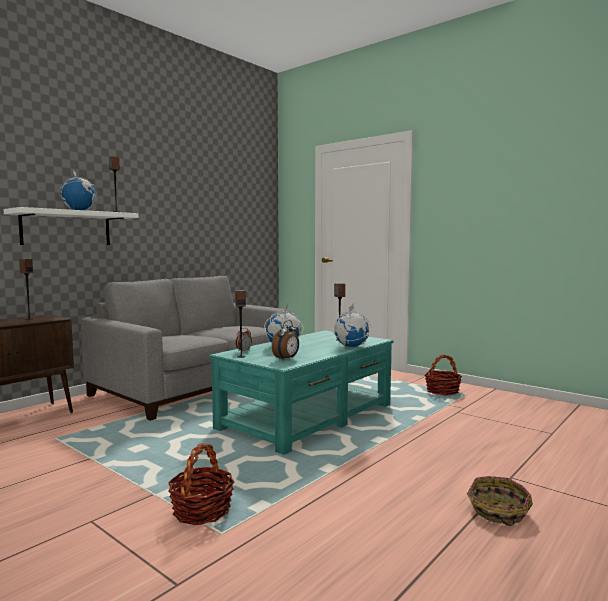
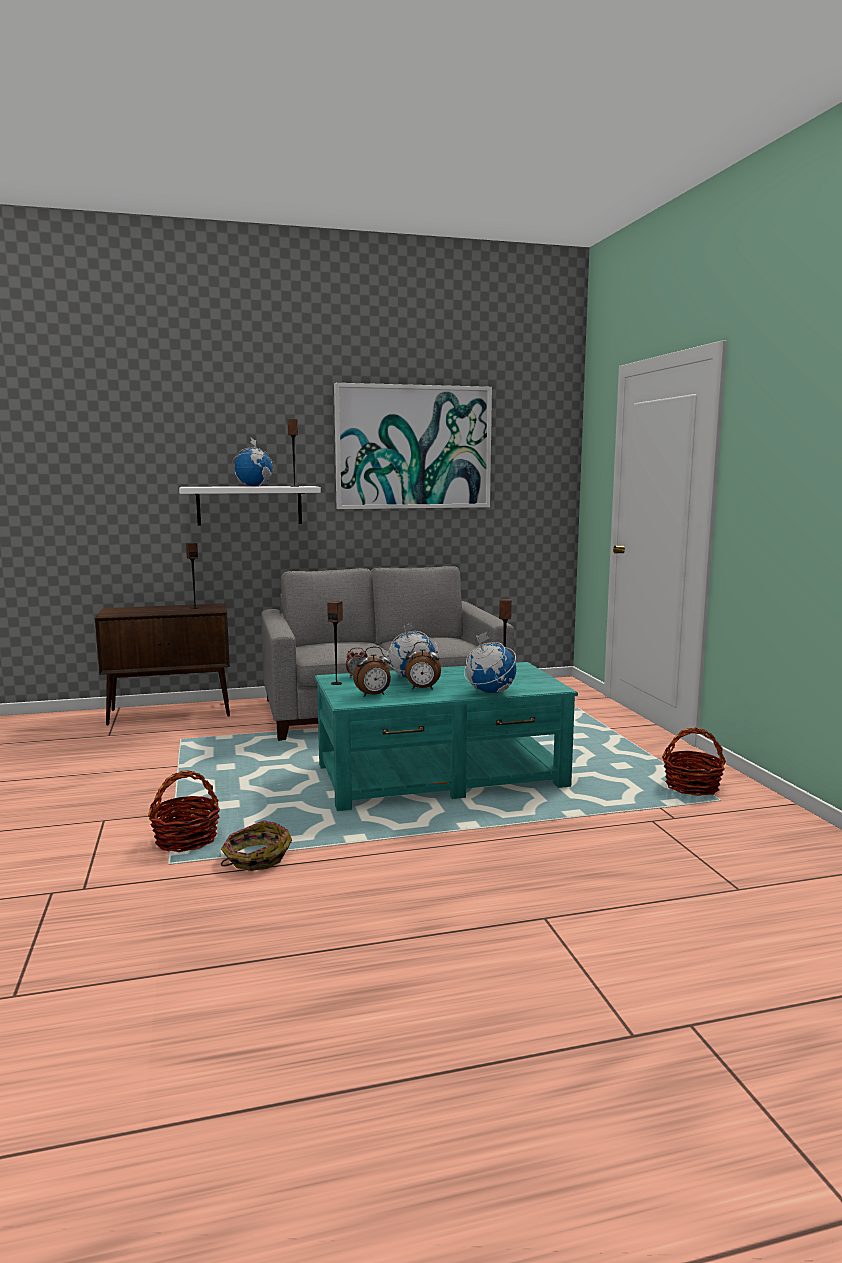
camera: 35 degrees right, 5 degrees up
basket [467,476,533,526] -> basket moved to [221,820,292,871]
none -> picture [334,383,492,509]
none -> alarm clock [405,641,441,690]

